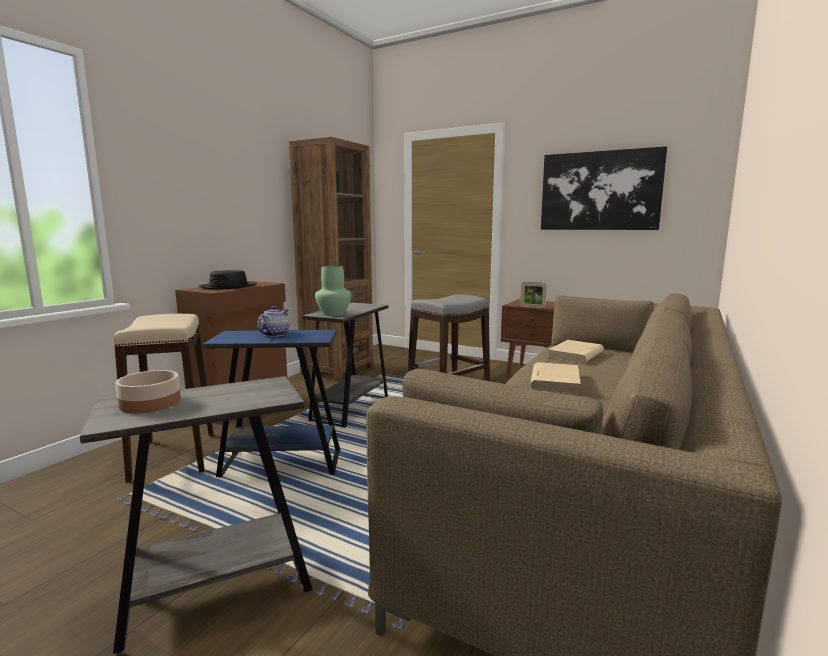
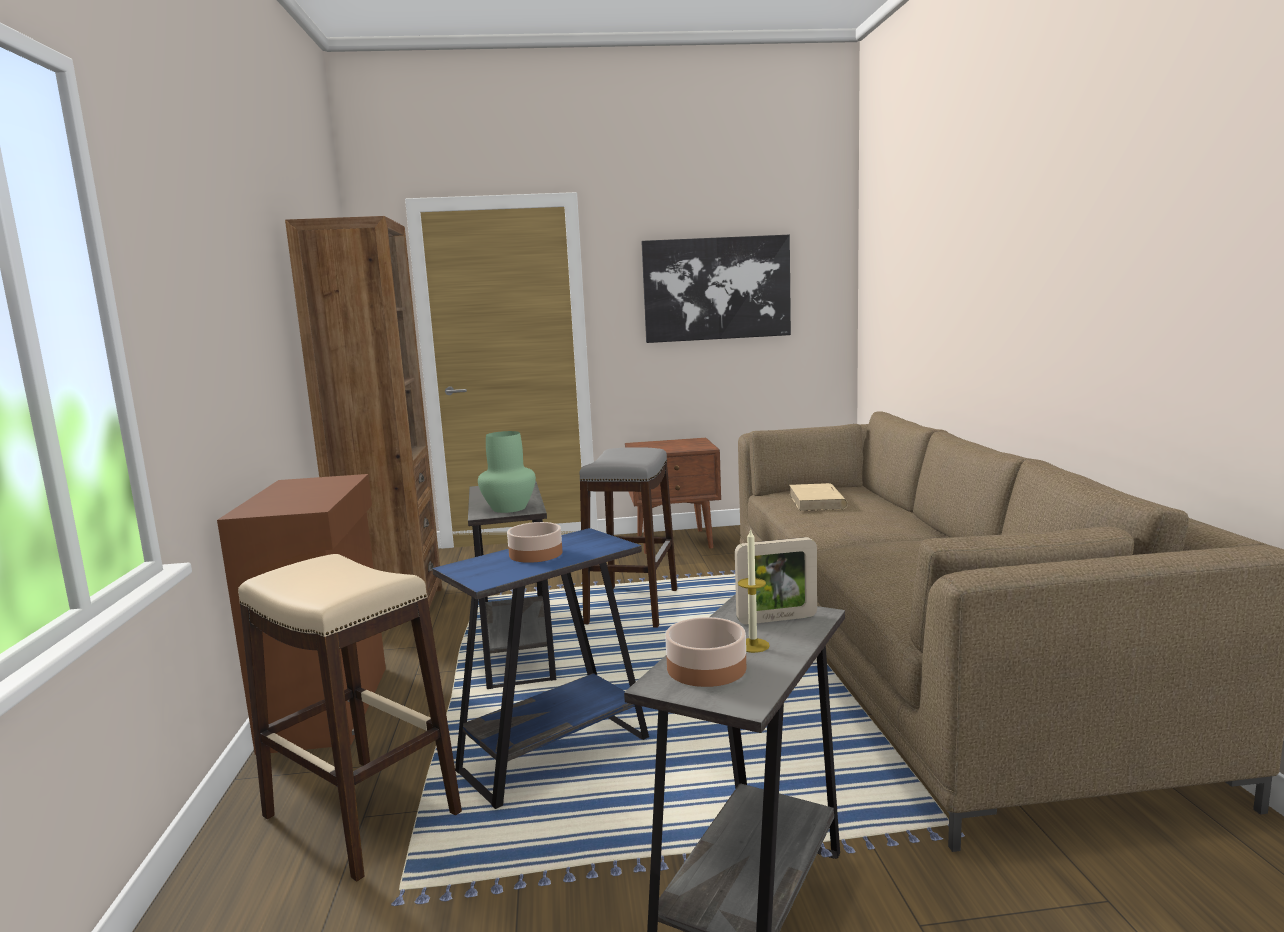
camera: 35 degrees left, 0 degrees up
black hat [199,270,257,290] -> none
teapot [257,306,289,337] -> bowl [507,522,563,563]
picture frame [520,282,547,308] -> picture frame moved to [735,537,817,624]
beige book [530,362,581,395] -> none
none -> candle [738,529,770,653]

